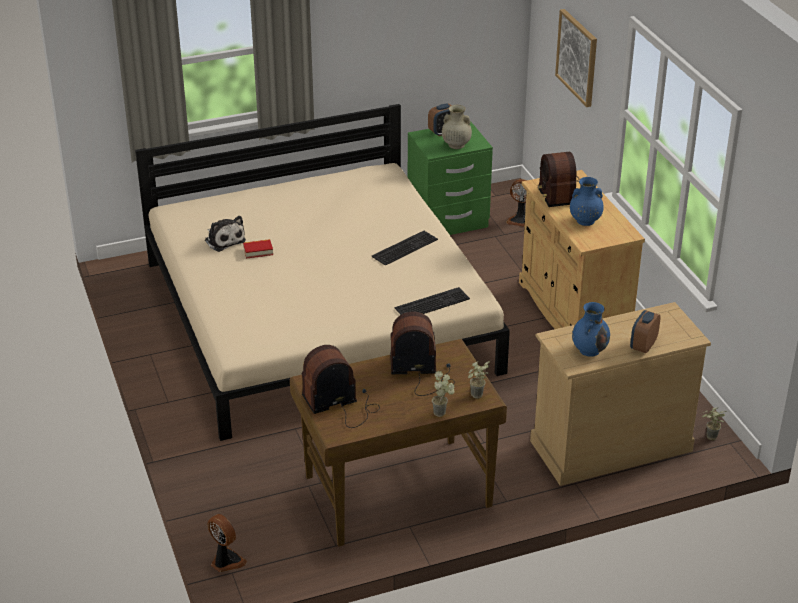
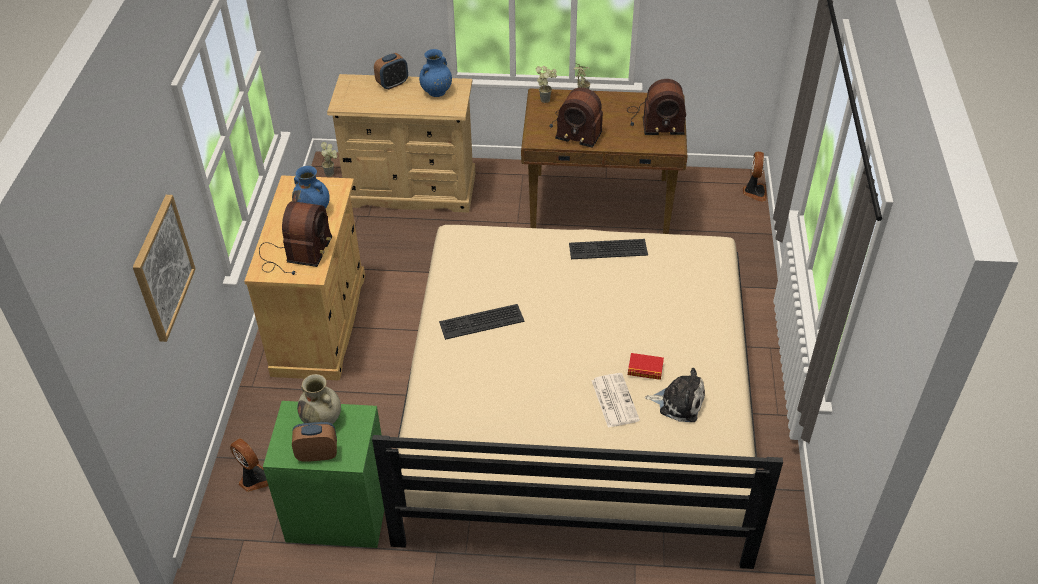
camera: 155 degrees left, 10 degrees up
plush toy [205,216,246,252] -> plush toy turned 120 degrees clockwise [645,368,705,422]
fan [207,514,247,572] -> fan turned 150 degrees counterclockwise [743,152,767,202]
keyboard [395,287,470,315] -> keyboard moved to [569,239,648,259]
none -> newspaper [591,373,640,428]

